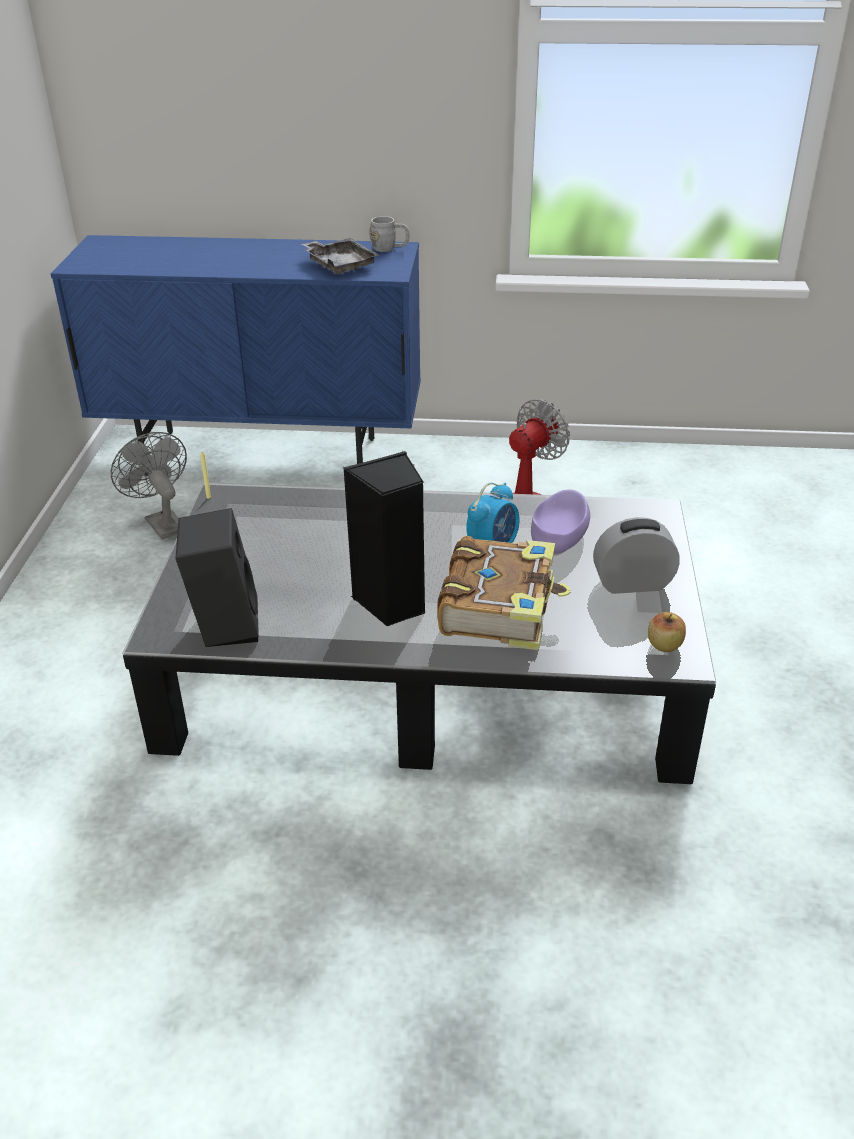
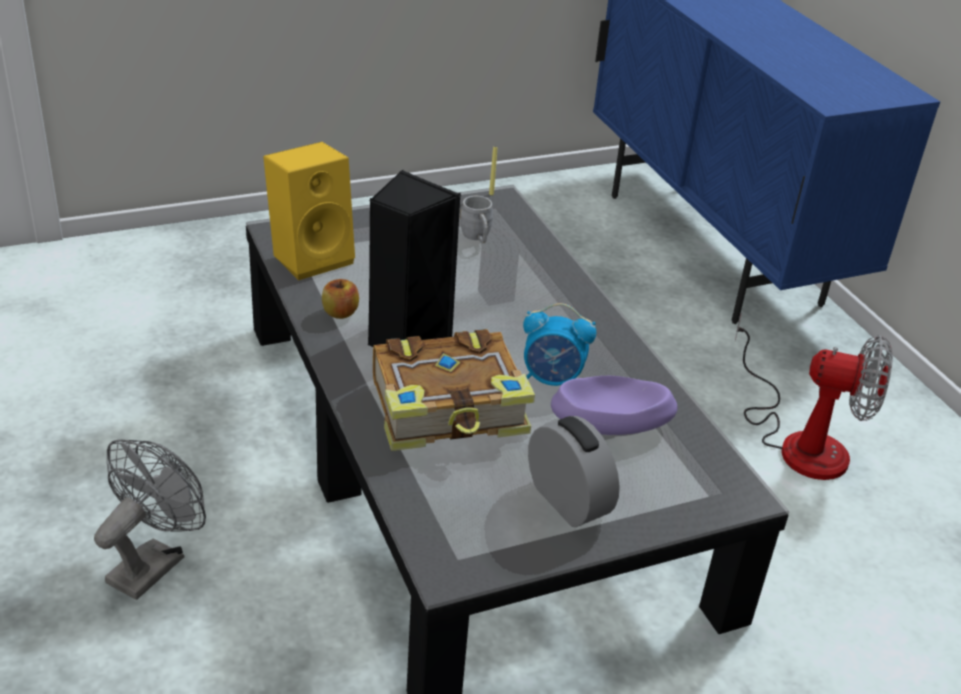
camera: 60 degrees right, 0 degrees up
grey fan [111,432,187,540] -> grey fan moved to [94,439,206,600]
black speaker [176,508,259,647] -> yellow speaker [263,142,355,280]
grey tray [302,238,379,274] -> none
grey mug [369,216,410,252] -> grey mug moved to [460,196,493,243]
apple [648,612,686,652] -> apple moved to [322,279,359,319]

